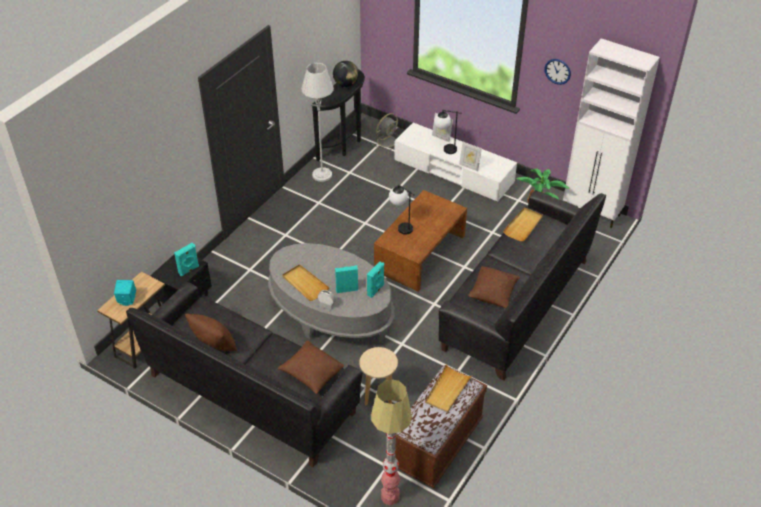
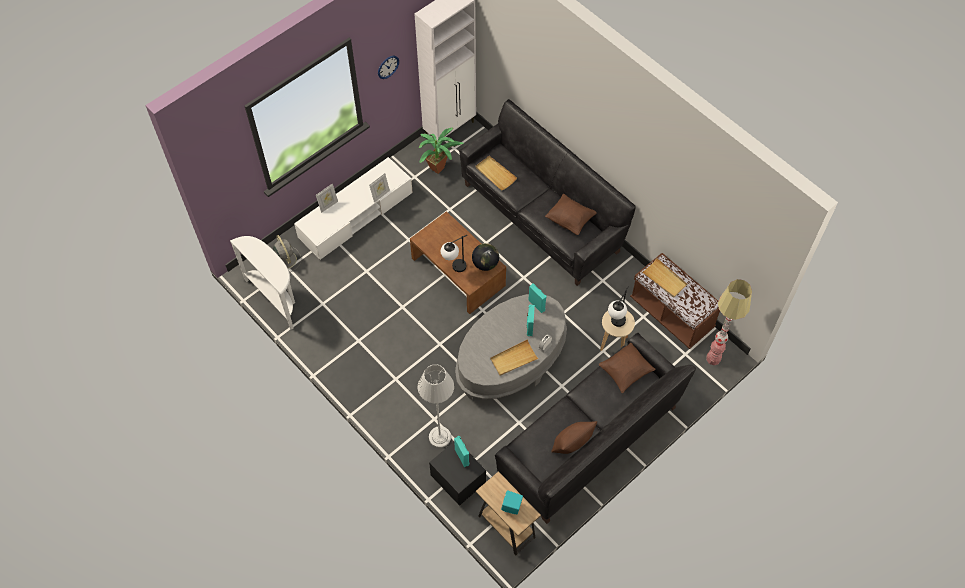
camera: 75 degrees left, 15 degrees up
grey floor lamp [301,63,334,182] -> grey floor lamp moved to [417,364,454,448]
black console table [311,69,365,161] -> white console table [230,236,295,330]
globe [333,61,359,87] -> globe moved to [472,243,499,271]
table lamp [434,110,462,154] -> table lamp moved to [608,287,629,327]

